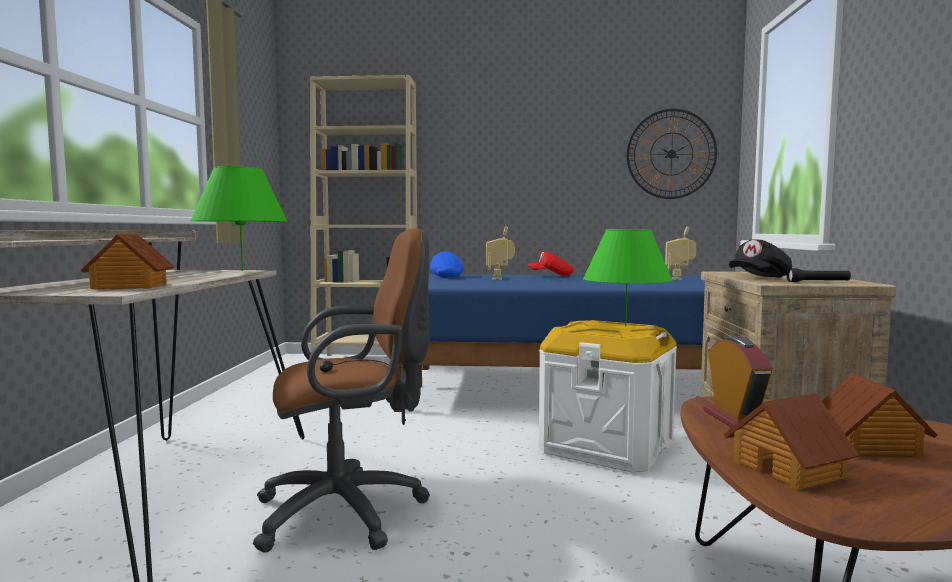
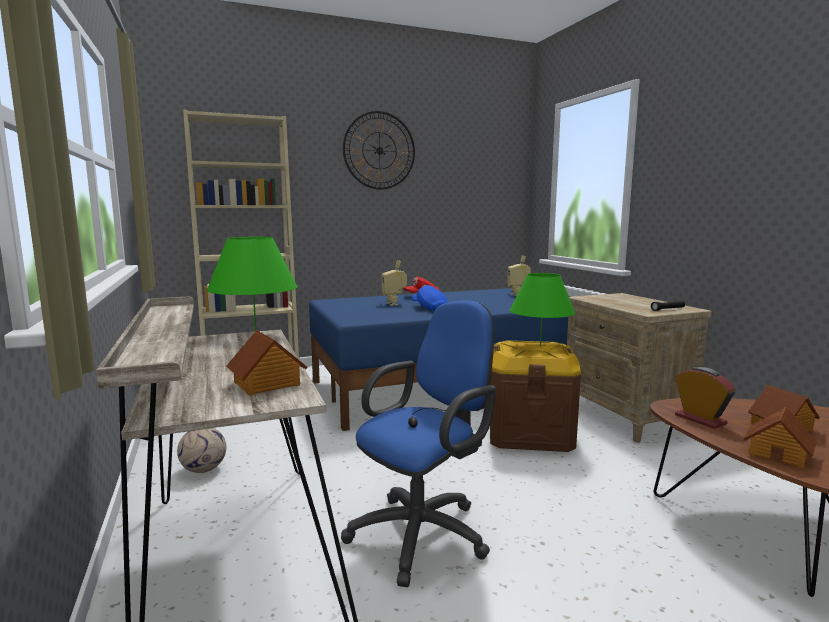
camera: 25 degrees left, 5 degrees up
brown office chair [253,228,430,553] -> blue office chair [341,300,496,587]
blue cap [430,252,464,278] -> blue cap moved to [412,285,448,311]
white storage box [539,320,677,473] -> brown storage box [490,340,581,452]
wall clock [627,109,717,199] -> wall clock moved to [343,111,415,190]
black cap [729,239,792,278] -> none
none -> football [177,428,226,473]

